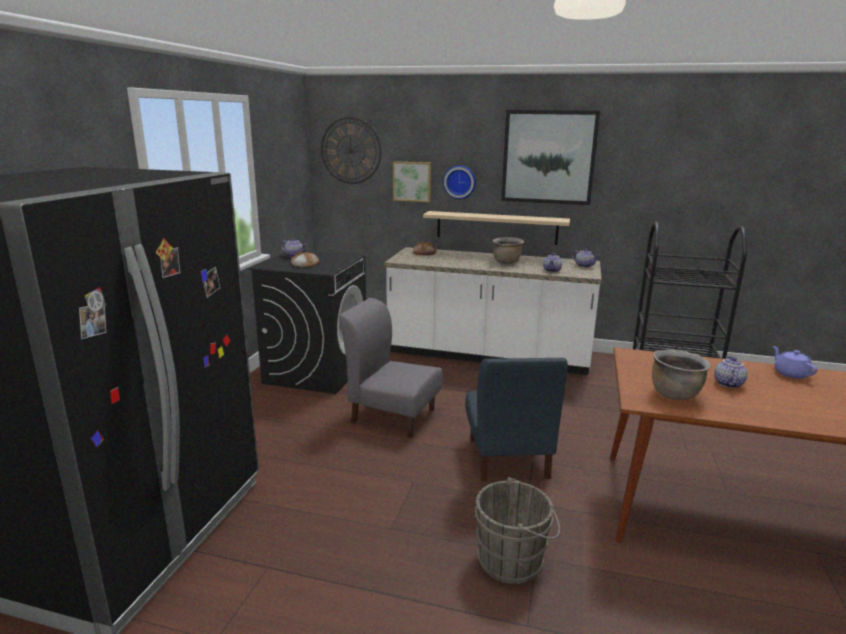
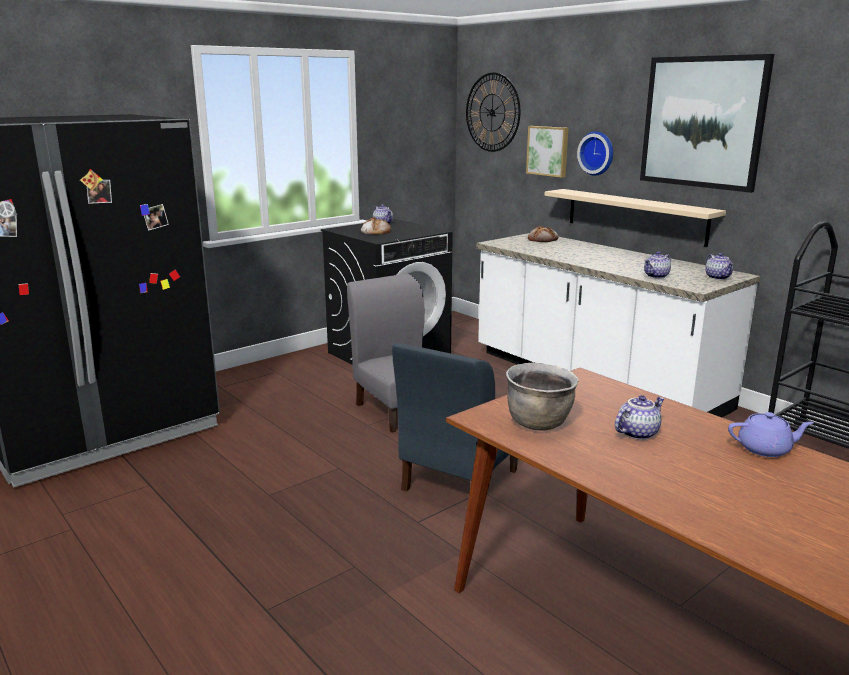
camera: 35 degrees right, 0 degrees up
grey bucket [475,477,560,584] -> none
brown cooking pot [492,237,524,264] -> none
purple teapot [773,346,817,379] -> purple teapot turned 75 degrees clockwise [728,412,814,457]

